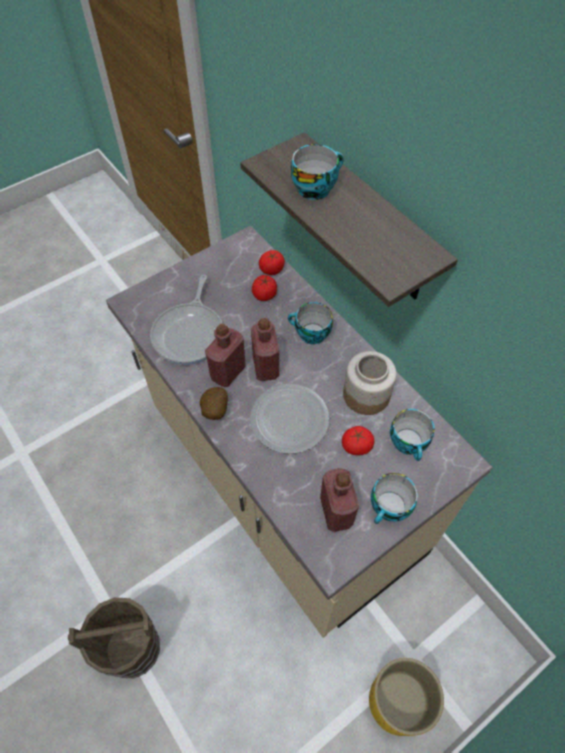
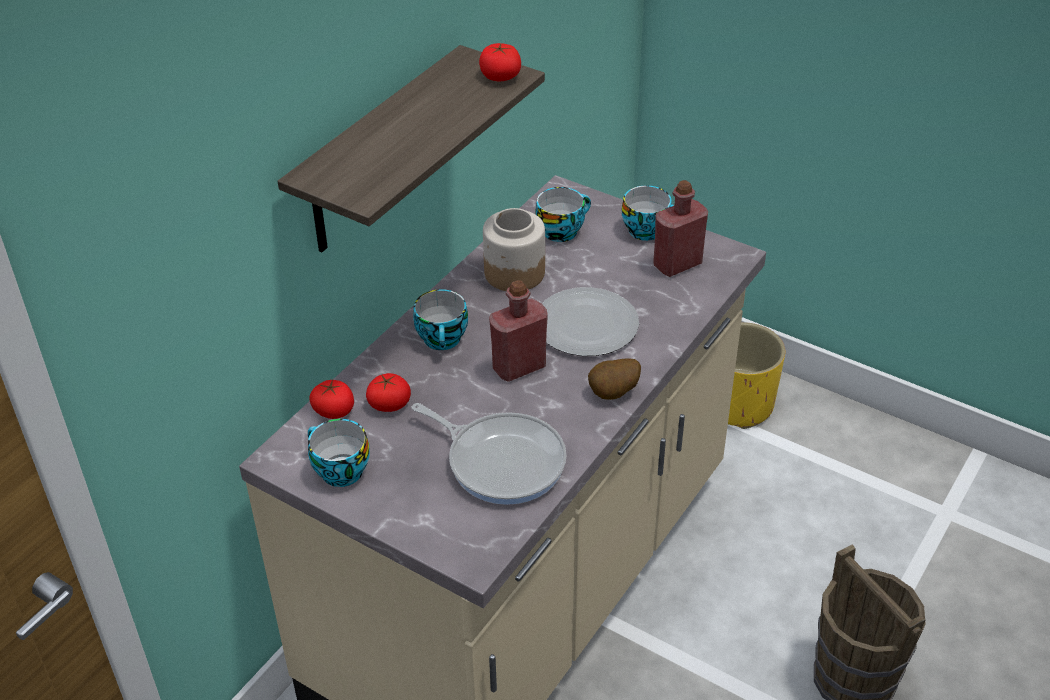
camera: 110 degrees left, 15 degrees down
frying pan [150,275,223,365] -> frying pan turned 45 degrees clockwise [411,403,567,505]
red bottle [205,324,246,387] -> none
cup [291,144,344,200] -> cup moved to [308,419,370,487]
tomato [342,426,374,455] -> tomato moved to [479,43,521,81]

